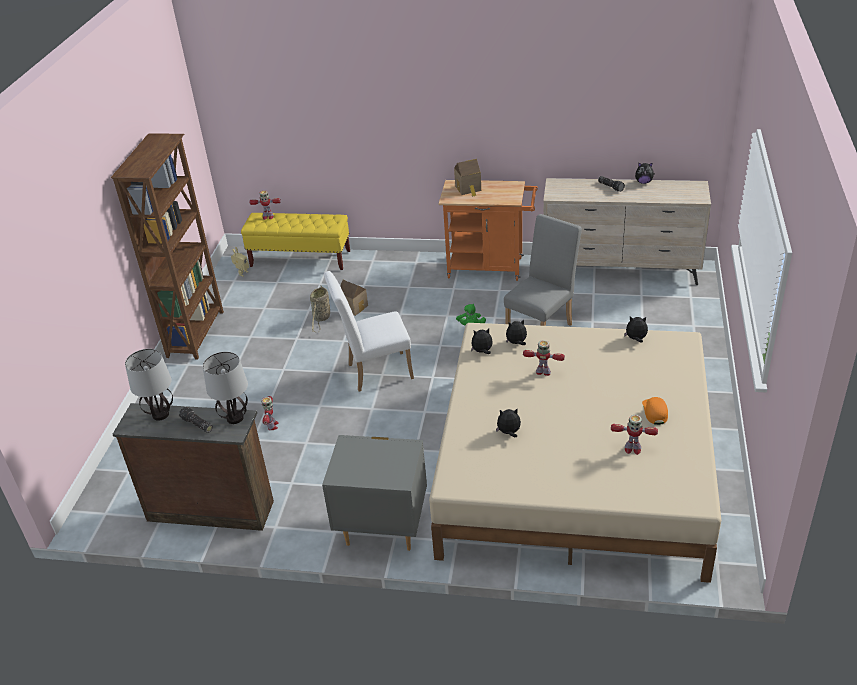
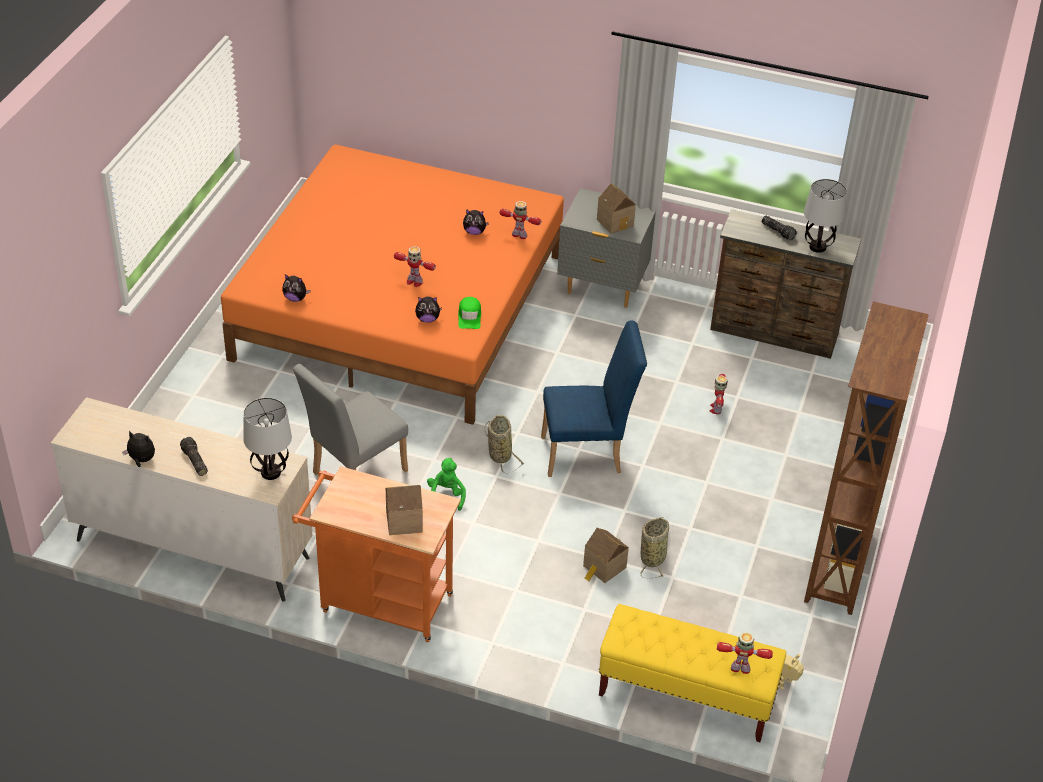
camera: 175 degrees left, 5 degrees up
table lamp [203,352,248,424] -> table lamp moved to [243,398,292,480]
white chair [324,271,414,391] -> blue chair [541,321,647,477]
beige bed [429,323,721,583] -> orange bed [221,145,564,425]
plush toy [471,328,493,354] -> green cap [458,297,481,329]
toy robot [611,415,658,455] -> toy robot moved to [500,201,541,239]
orange cap [642,397,668,425] -> none
none -> basket [484,415,524,474]
none -> toy house [597,183,636,234]

